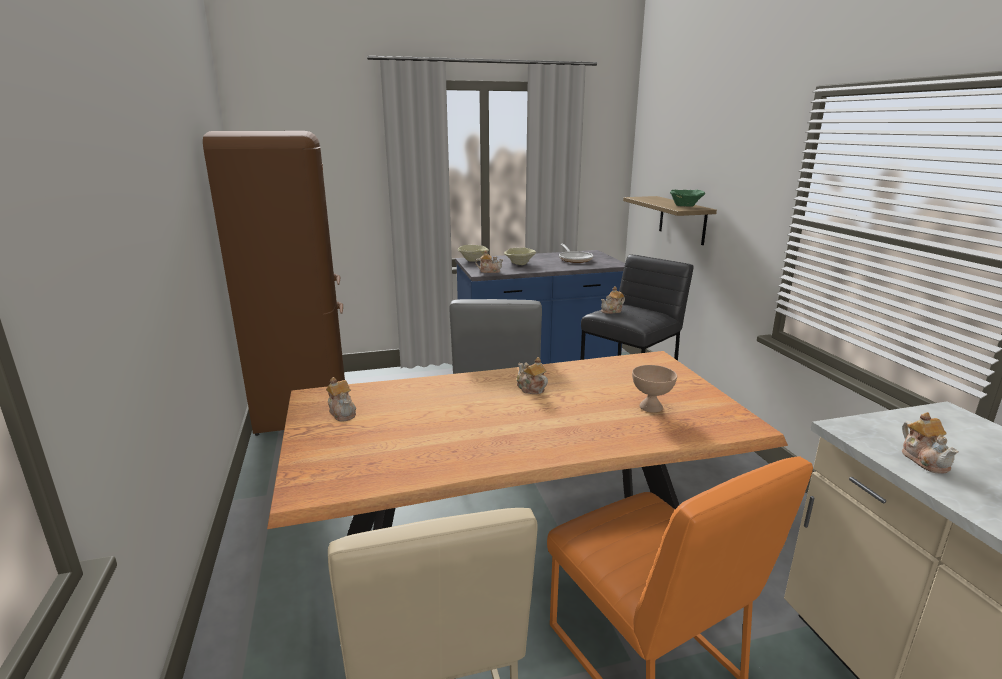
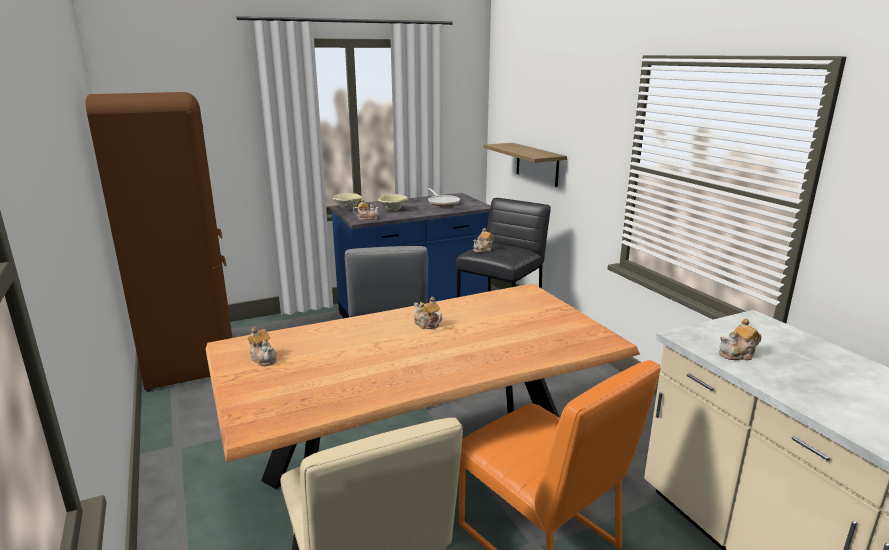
camera: 10 degrees left, 0 degrees up
beige bowl [632,365,677,413] -> none
green bowl [670,190,705,207] -> none
teapot [902,412,959,474] -> teapot turned 90 degrees clockwise [719,318,762,360]

